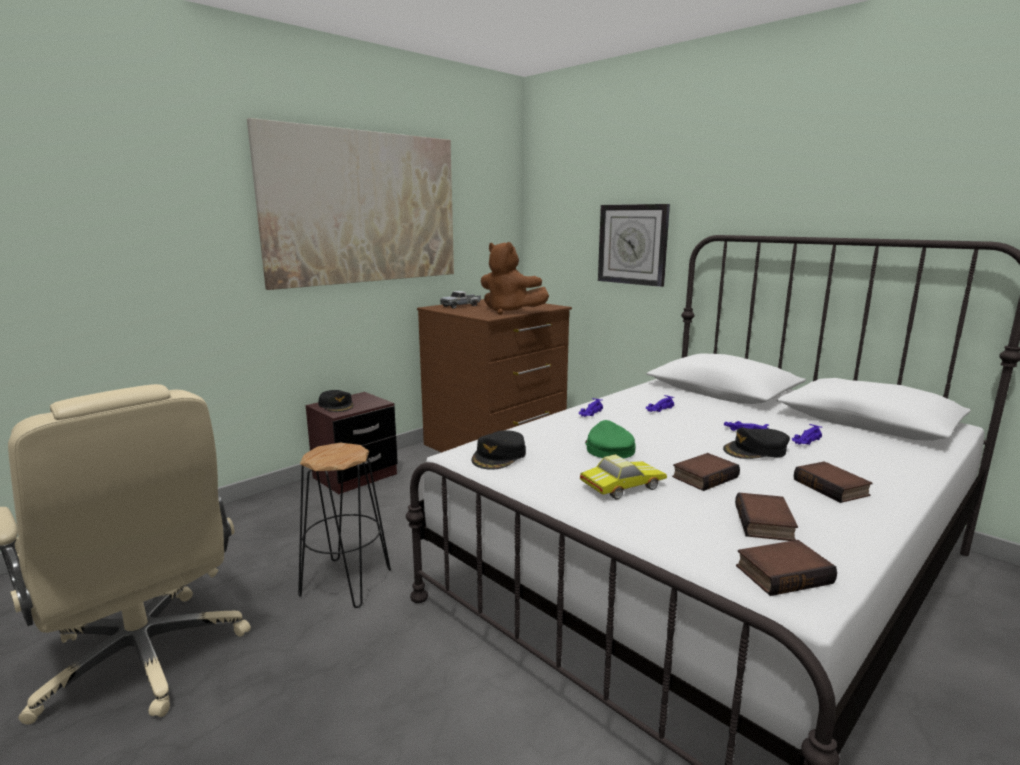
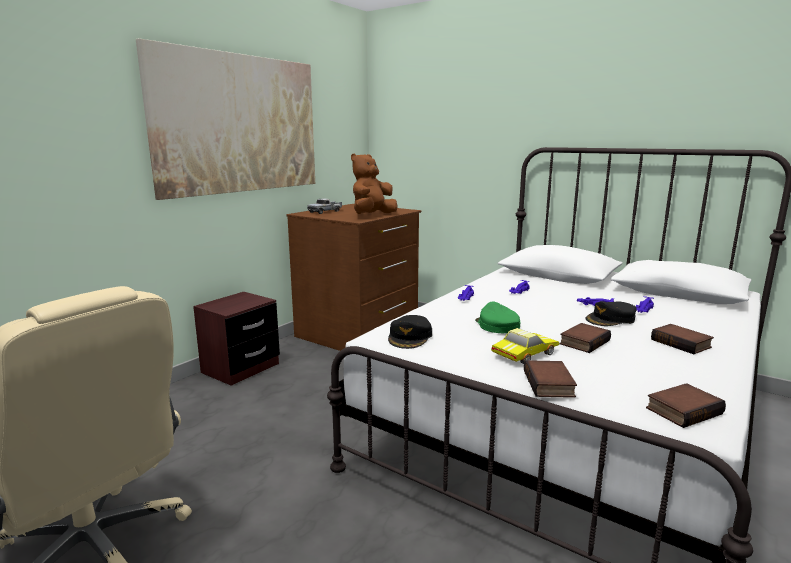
camera: 10 degrees left, 0 degrees up
black stool [298,443,391,608] -> none
black cap [318,390,354,412] -> none
brown plush toy [481,242,549,315] -> brown plush toy turned 105 degrees clockwise [351,154,398,214]
wall clock [598,204,670,287] -> none
book [735,493,798,541] -> book moved to [524,360,577,398]

